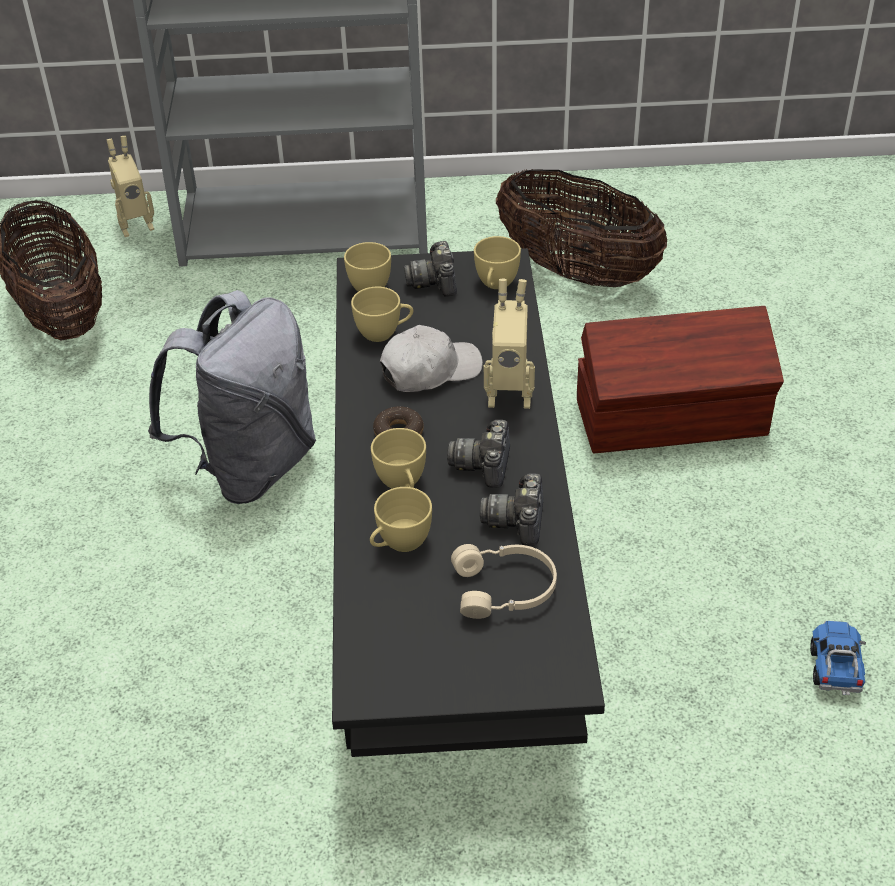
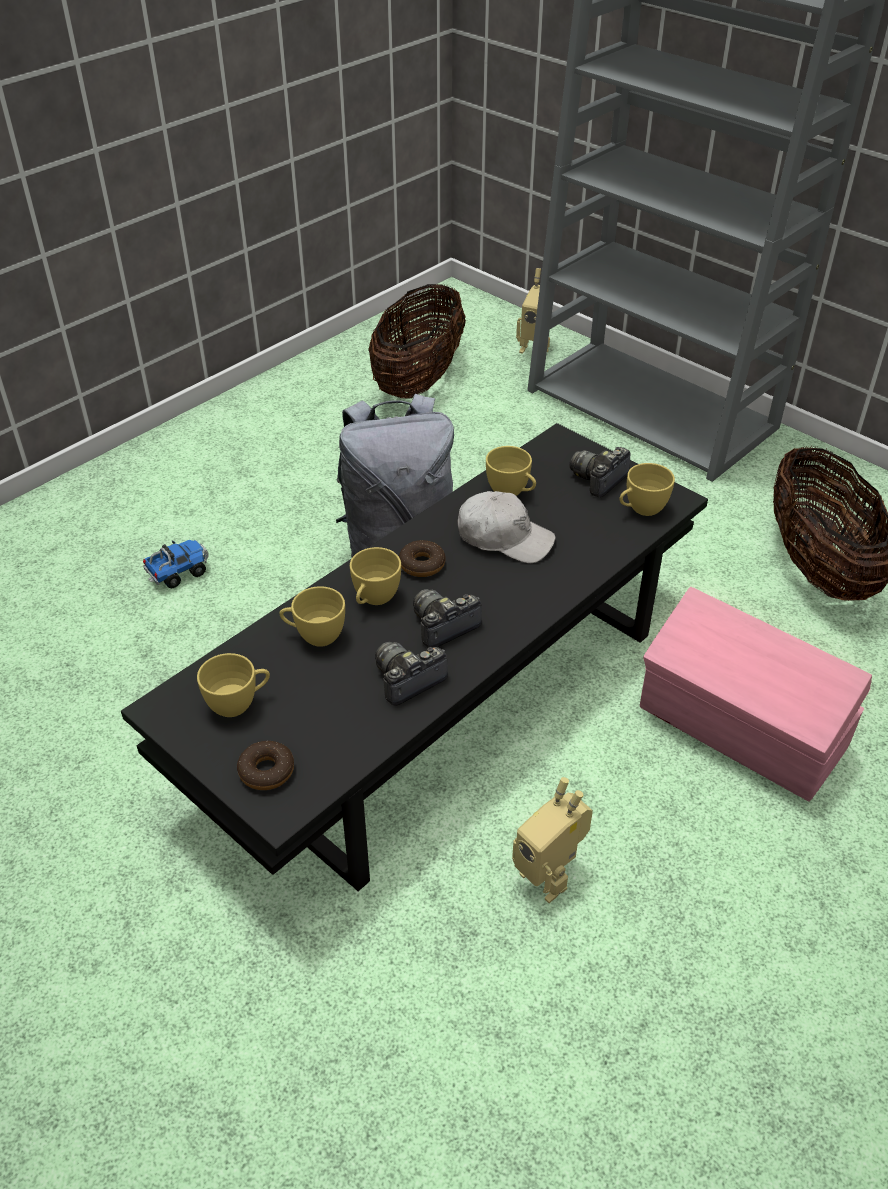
camera: 45 degrees right, 0 degrees up
yellow cup [344,242,391,292] -> yellow cup moved to [197,653,270,717]
beige headphones [451,544,557,619] -> none
toy robot [484,279,535,409] -> toy robot moved to [512,777,593,903]
brown storage box [577,306,784,453] -> pink storage box [640,587,872,802]
toy truck [810,621,866,695] -> toy truck moved to [143,540,208,588]
none -> donut [237,741,294,790]

